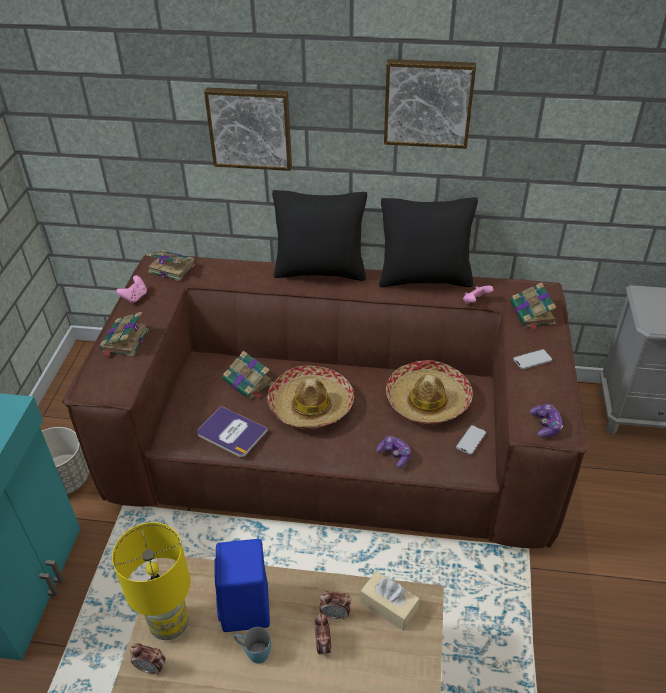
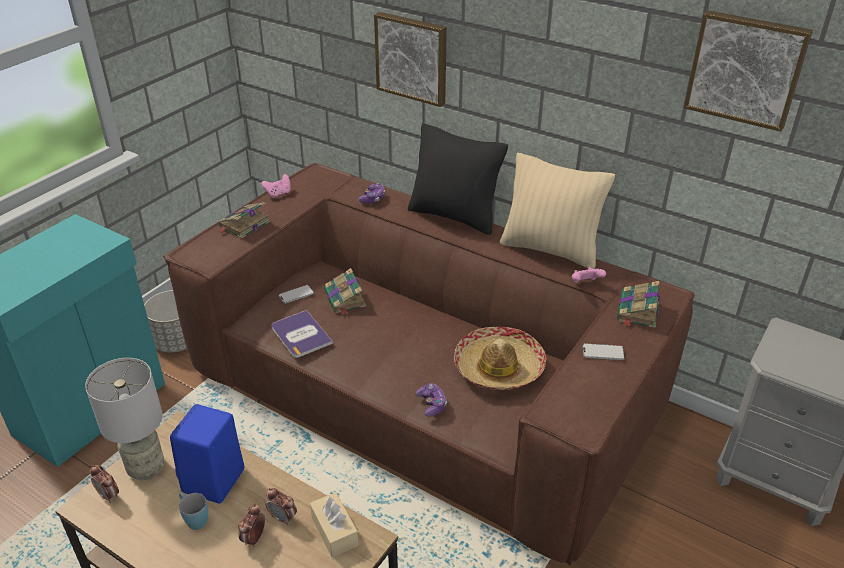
camera: 25 degrees right, 5 degrees down
yellow table lamp [112,522,190,640] -> grey table lamp [85,358,164,480]
book [146,250,195,281] -> none
hat [268,365,354,429] -> none
black pillow [379,197,478,287] -> beige pillow [500,153,615,269]
picture [384,59,476,149] -> picture moved to [684,10,813,132]
phone [456,425,486,455] -> phone moved to [279,285,314,304]
game controller [530,404,563,438] -> game controller moved to [358,183,385,203]

